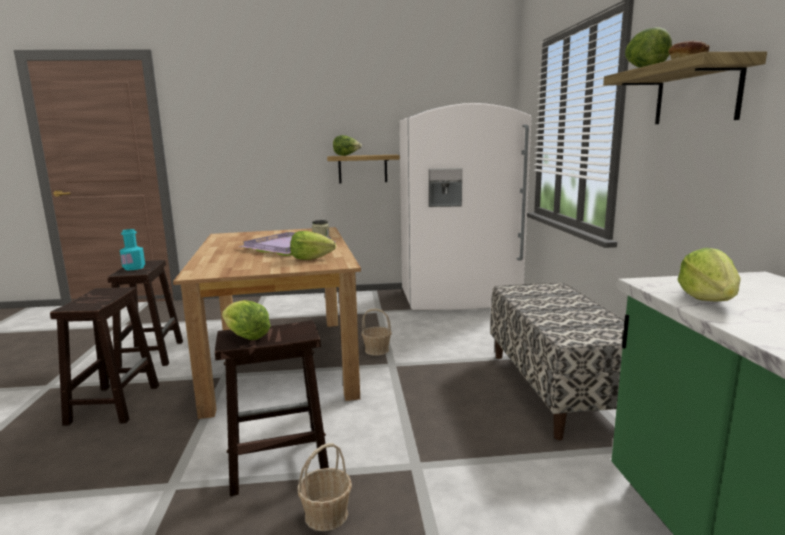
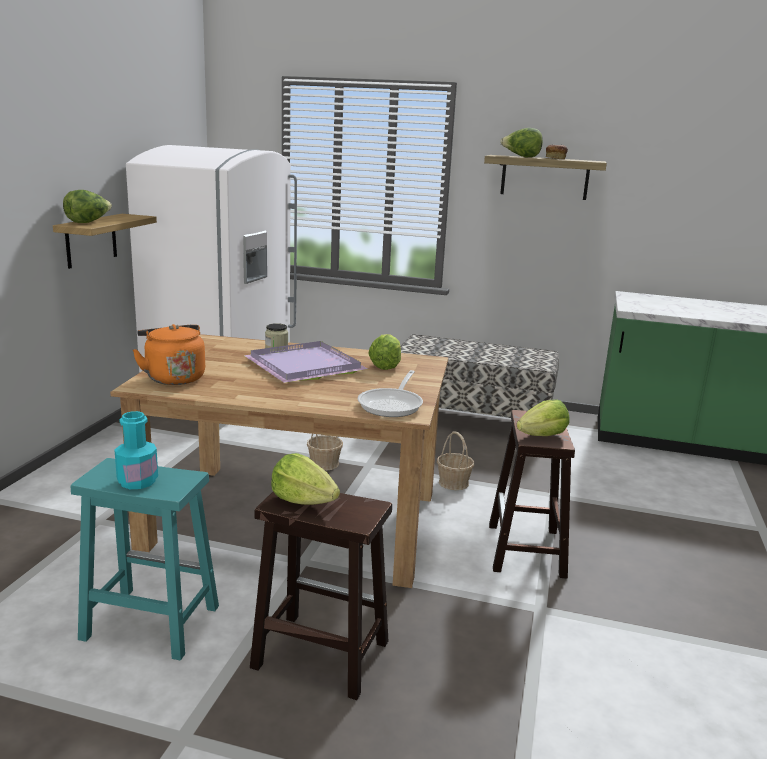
camera: 70 degrees left, 5 degrees up
brown stool [107,260,183,368] -> turquoise stool [71,458,219,661]
basket [297,443,352,531] -> basket moved to [437,431,474,490]
lettuce [678,247,741,302] -> lettuce moved to [271,453,340,505]
none -> orange kettle [133,324,205,385]
none -> frying pan [358,370,423,417]

